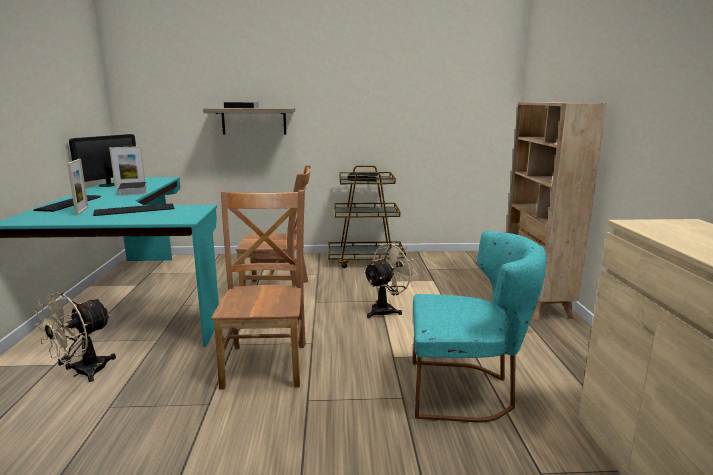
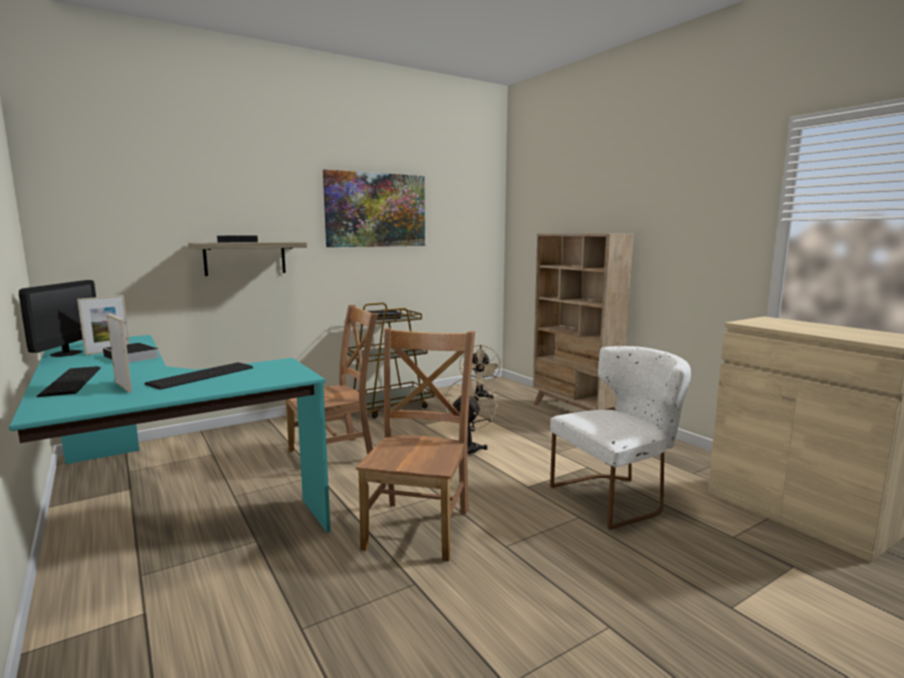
camera: 30 degrees left, 5 degrees down
beige fan [33,293,116,382] -> beige fan moved to [459,345,501,399]
brown chair [211,190,306,390] -> brown chair turned 45 degrees clockwise [356,328,475,562]
turquoise chair [413,231,546,423] -> white chair [550,346,691,530]
none -> picture [323,169,425,247]

